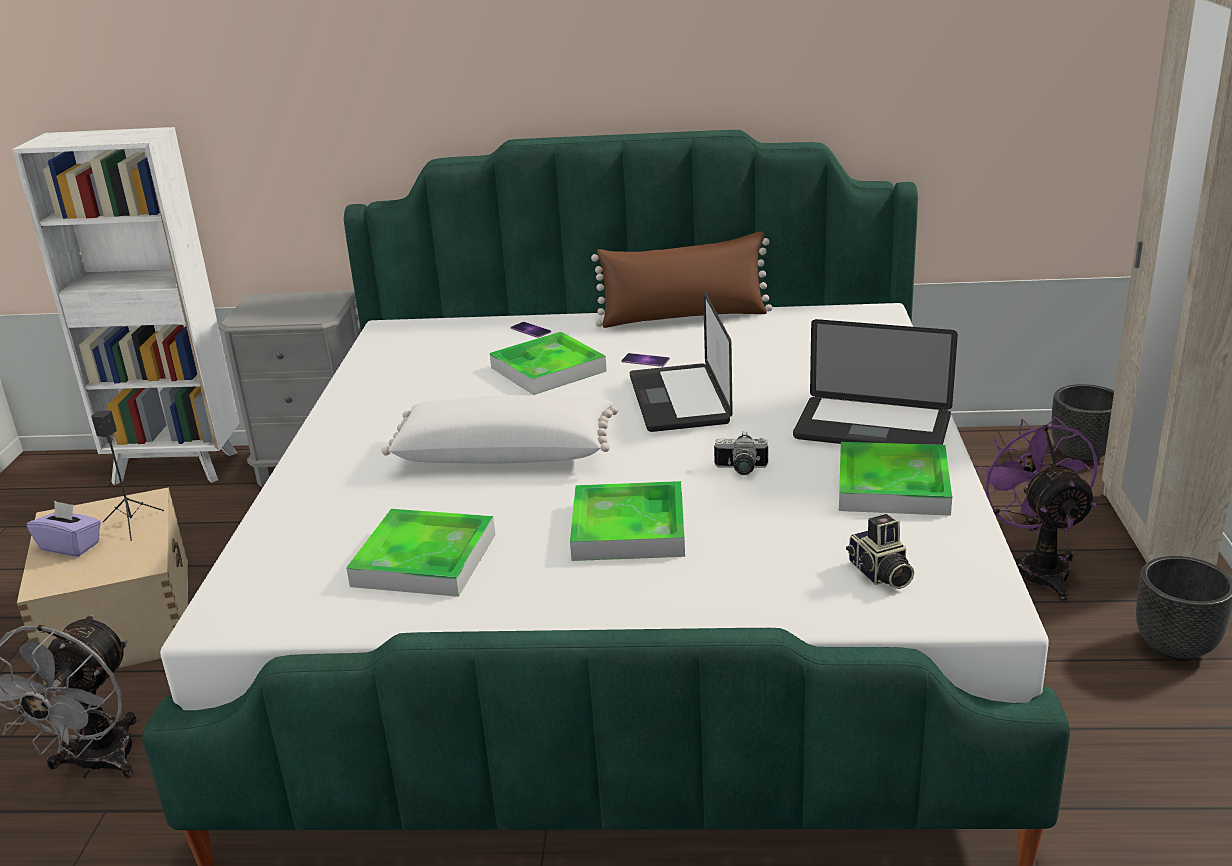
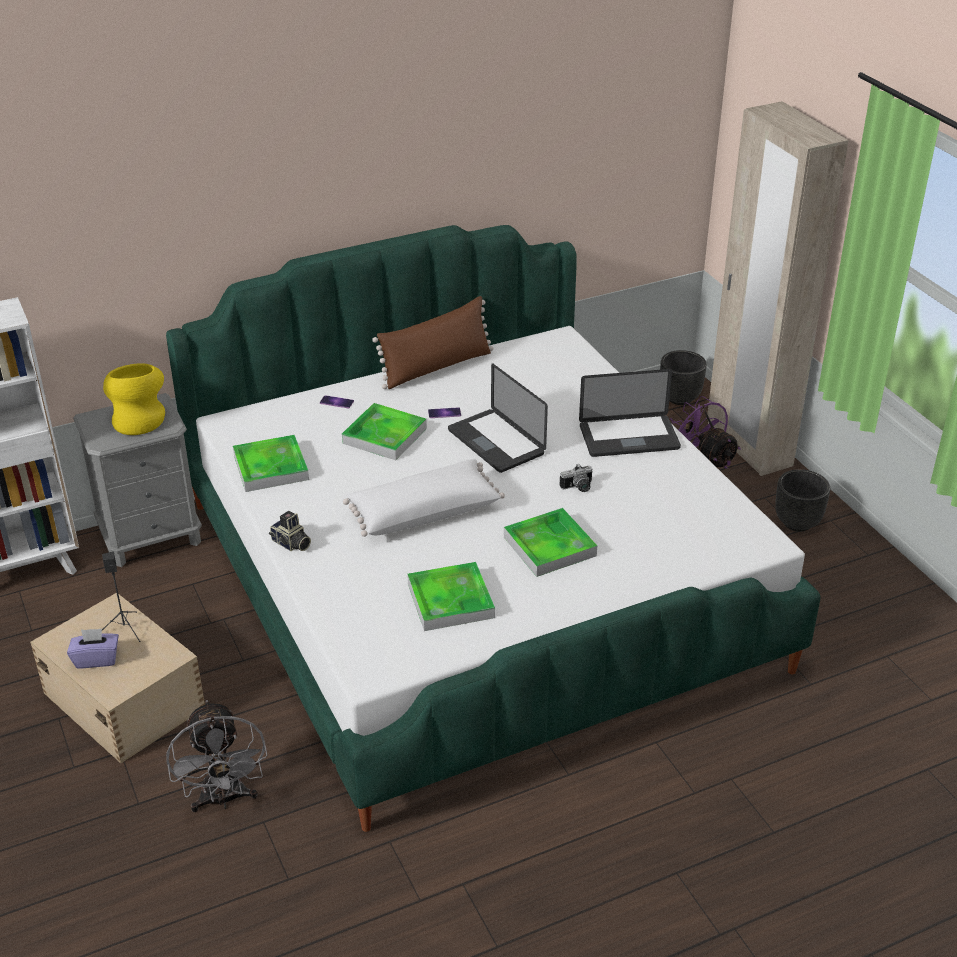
camera: 30 degrees left, 10 degrees up
tray [839,442,952,516] -> tray moved to [233,435,309,492]
camera [846,514,914,589] -> camera moved to [269,511,311,551]
none -> yellow vase [103,363,165,435]

